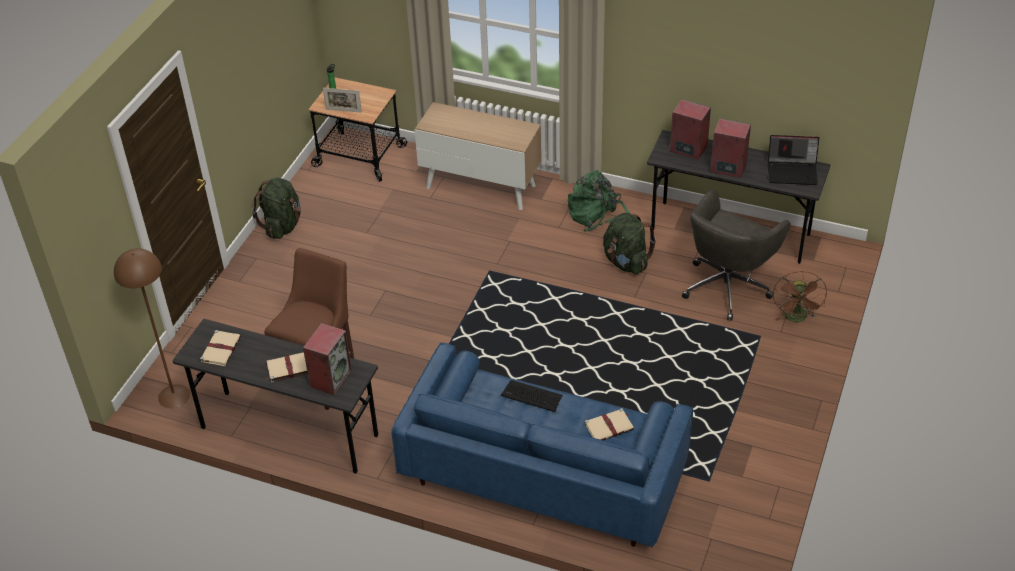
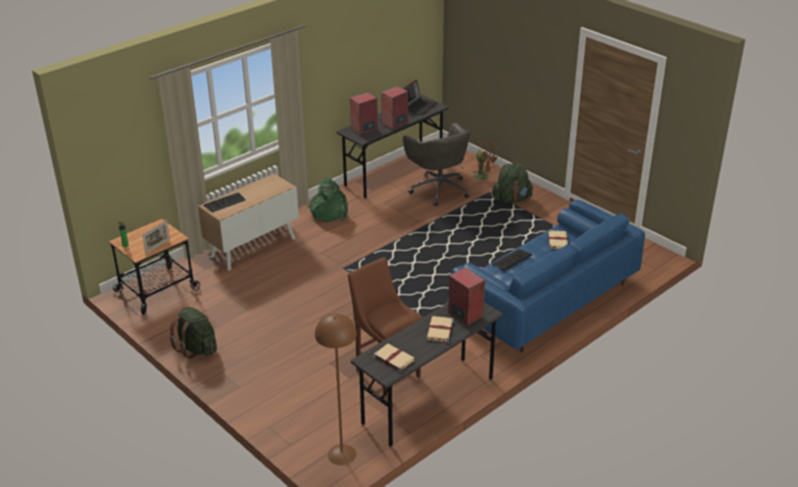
camera: 65 degrees left, 10 degrees down
green backpack [603,213,656,274] -> green backpack moved to [492,163,533,203]
none -> keyboard [204,192,246,213]

